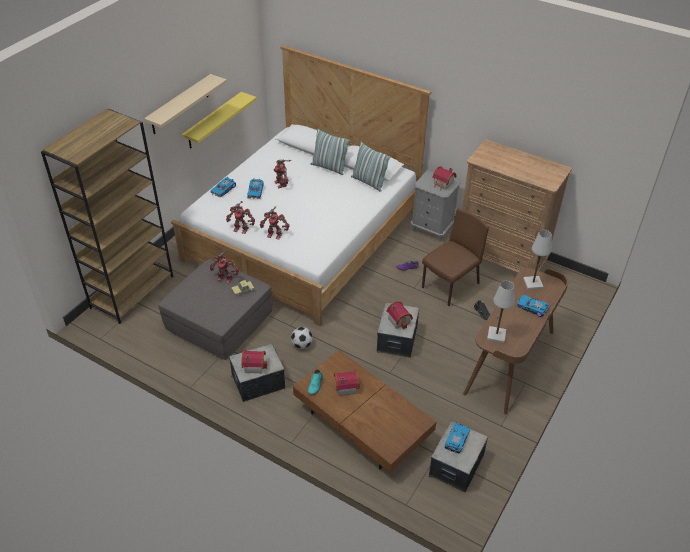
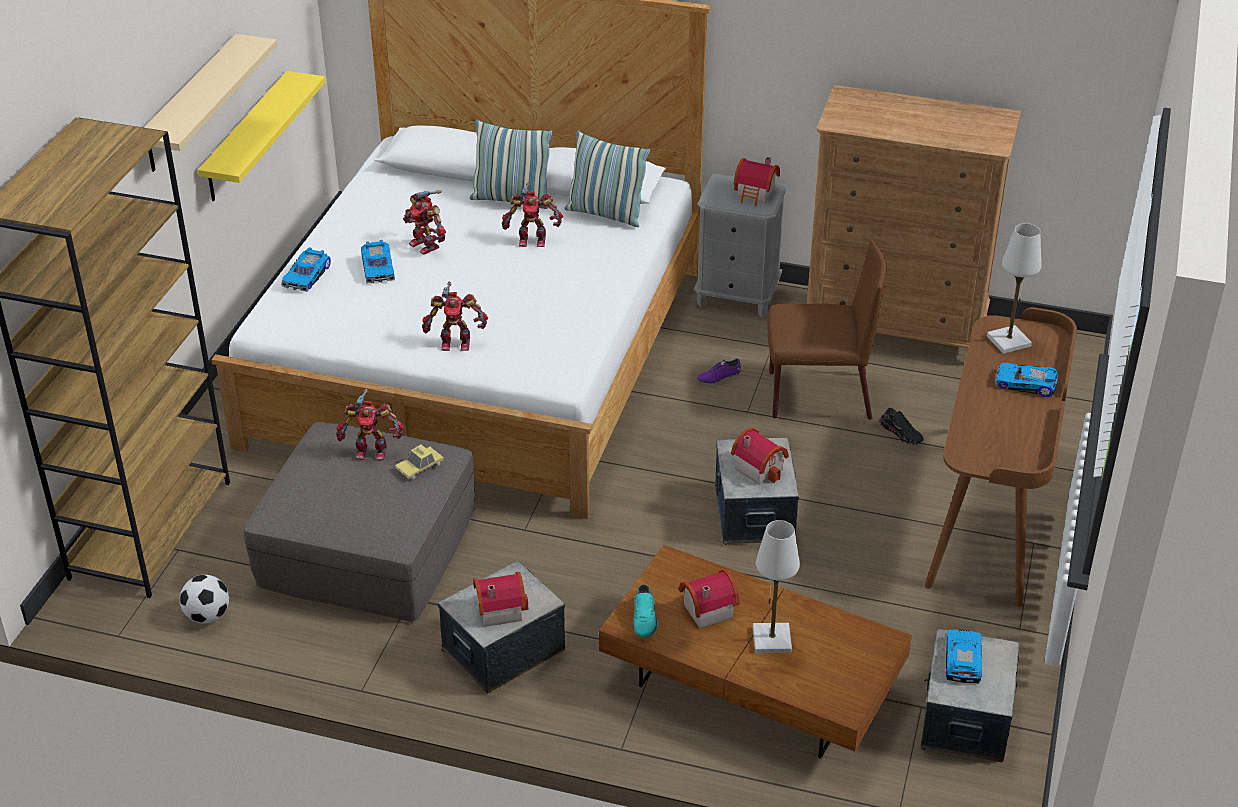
camera: 15 degrees left, 5 degrees down
toy robot [226,201,255,234] -> toy robot moved to [502,183,563,247]
football [291,327,313,349] -> football moved to [180,575,229,623]
brown chair [422,208,489,306] -> brown chair turned 60 degrees clockwise [767,240,886,420]
white table lamp [487,281,515,343] -> white table lamp moved to [753,520,800,653]

